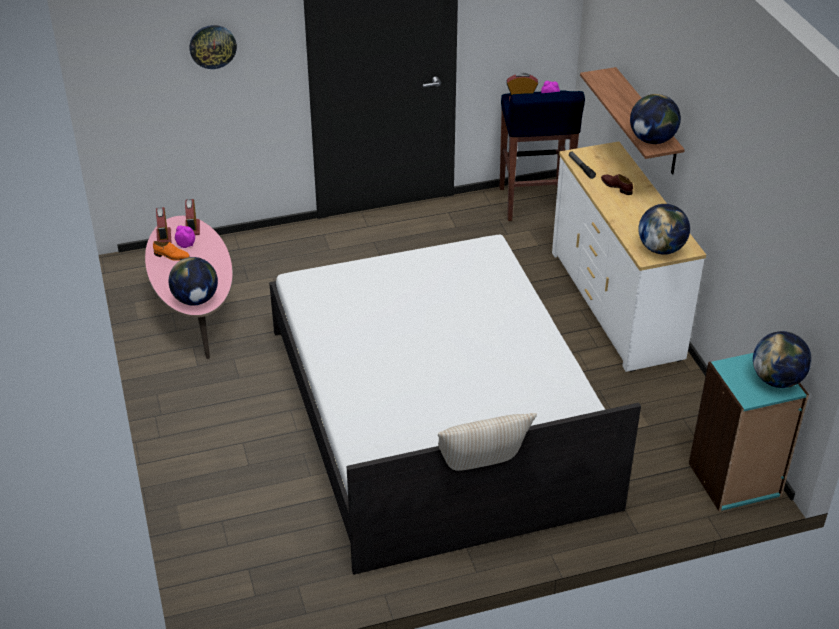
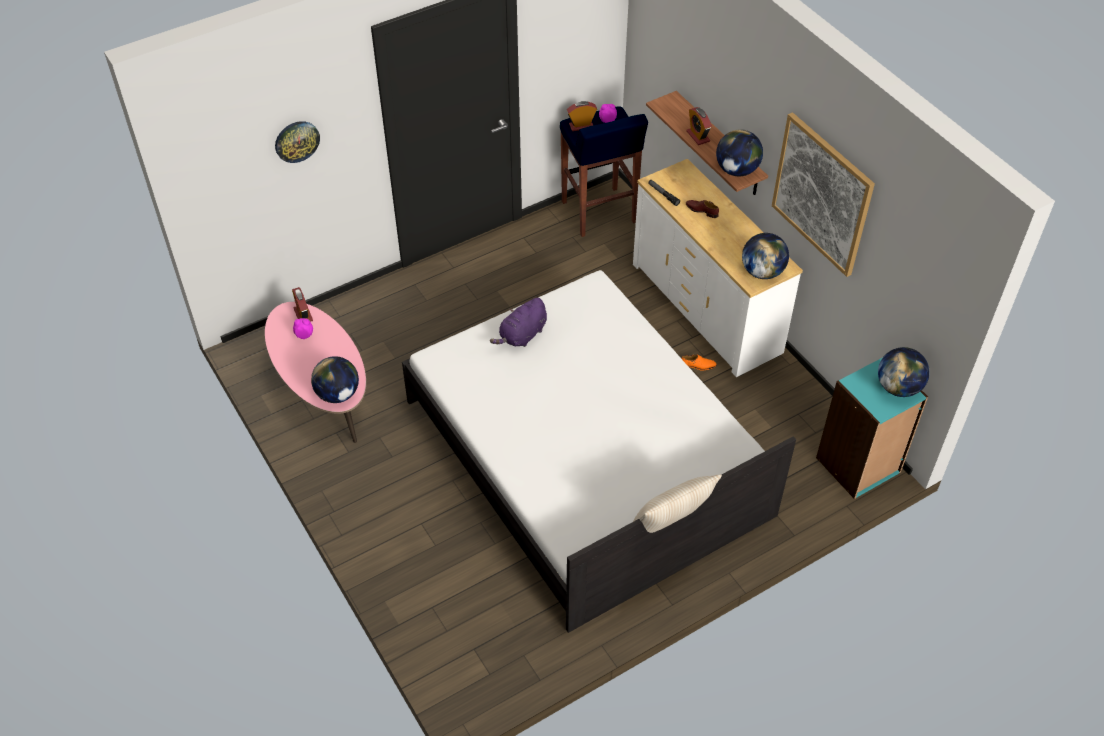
camera: 15 degrees left, 10 degrees up
orange shoe [153,241,190,261] -> orange shoe moved to [682,355,717,371]
alarm clock [156,207,172,243] -> alarm clock moved to [686,107,712,145]
none -> purple plush toy [490,298,547,347]
none -> picture [772,112,875,277]

